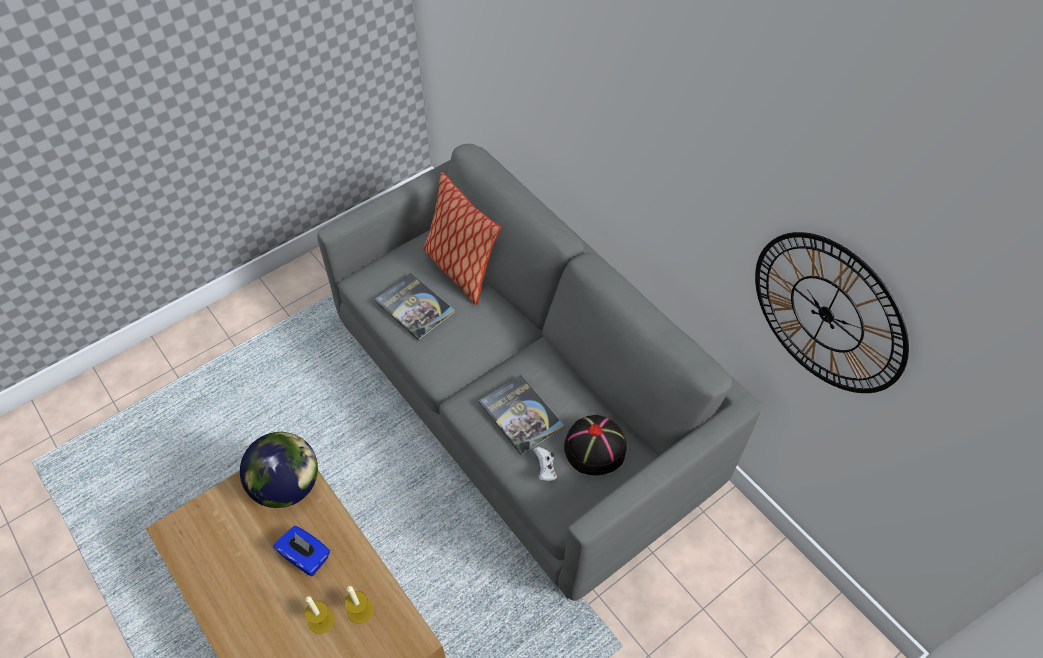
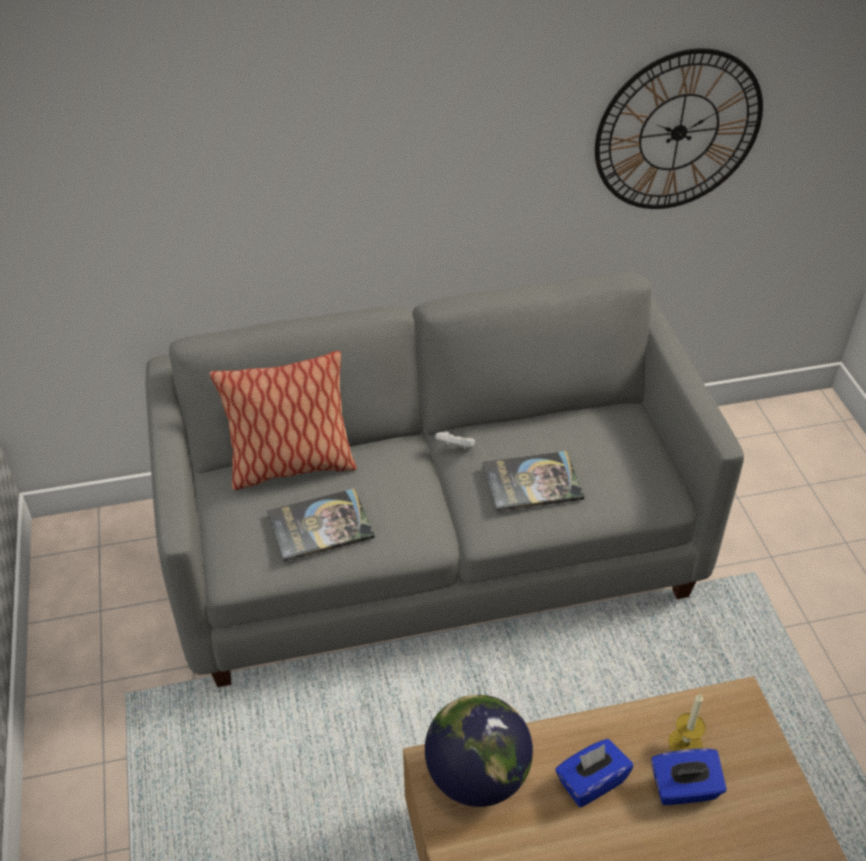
camera: 65 degrees left, 10 degrees down
candle [305,596,335,634] -> blue tissue box [651,749,727,805]
white game controller [534,447,557,481] -> white game controller moved to [435,430,475,450]
black hat [564,415,627,476] -> none

